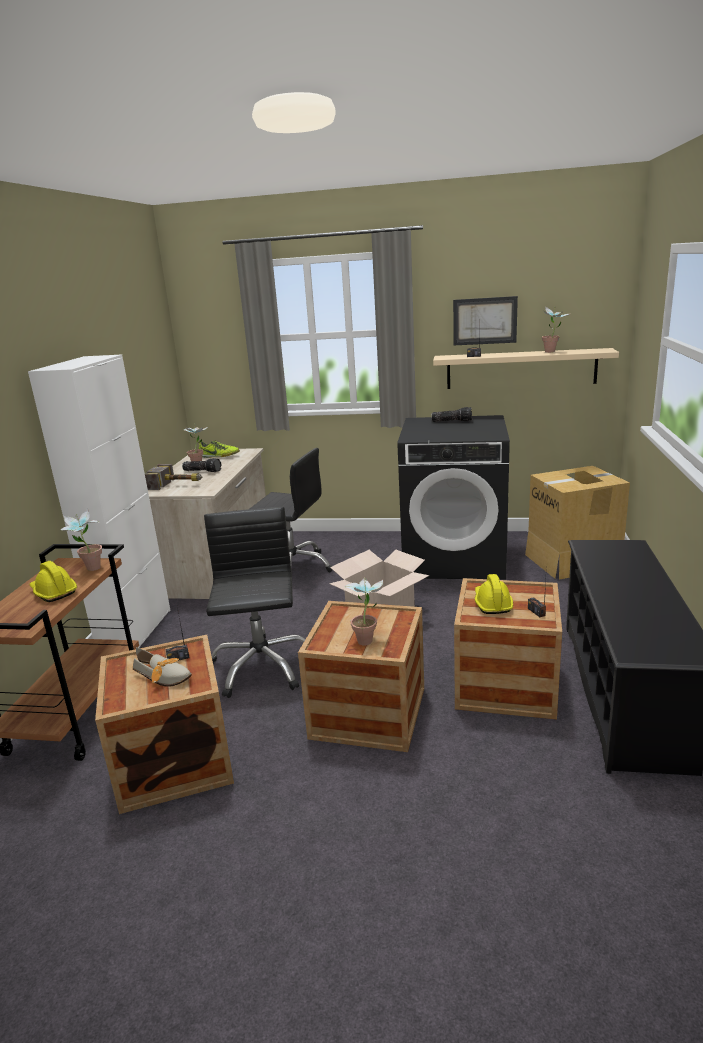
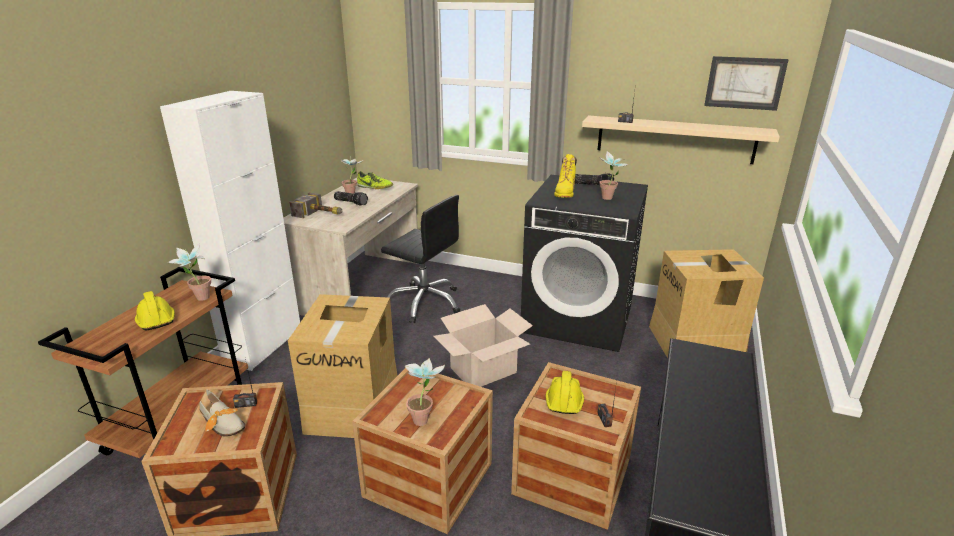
camera: 10 degrees right, 5 degrees up
black office chair [204,507,305,698] -> cardboard box [288,294,398,438]
picture [453,296,518,345] -> picture moved to [704,56,789,111]
potted plant [542,306,571,353] -> potted plant moved to [599,151,629,200]
none -> yellow boot [554,154,577,198]

